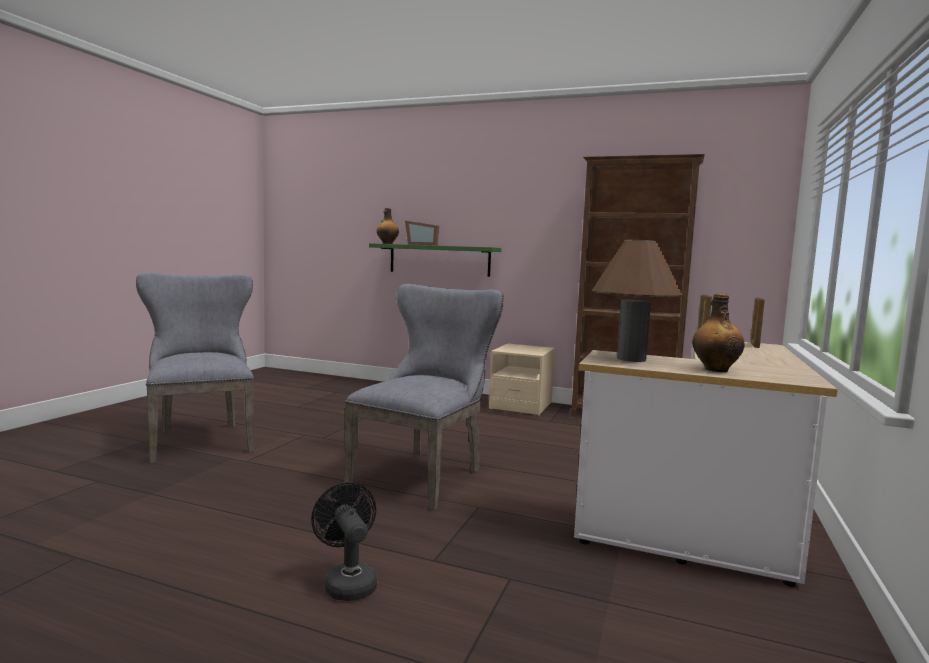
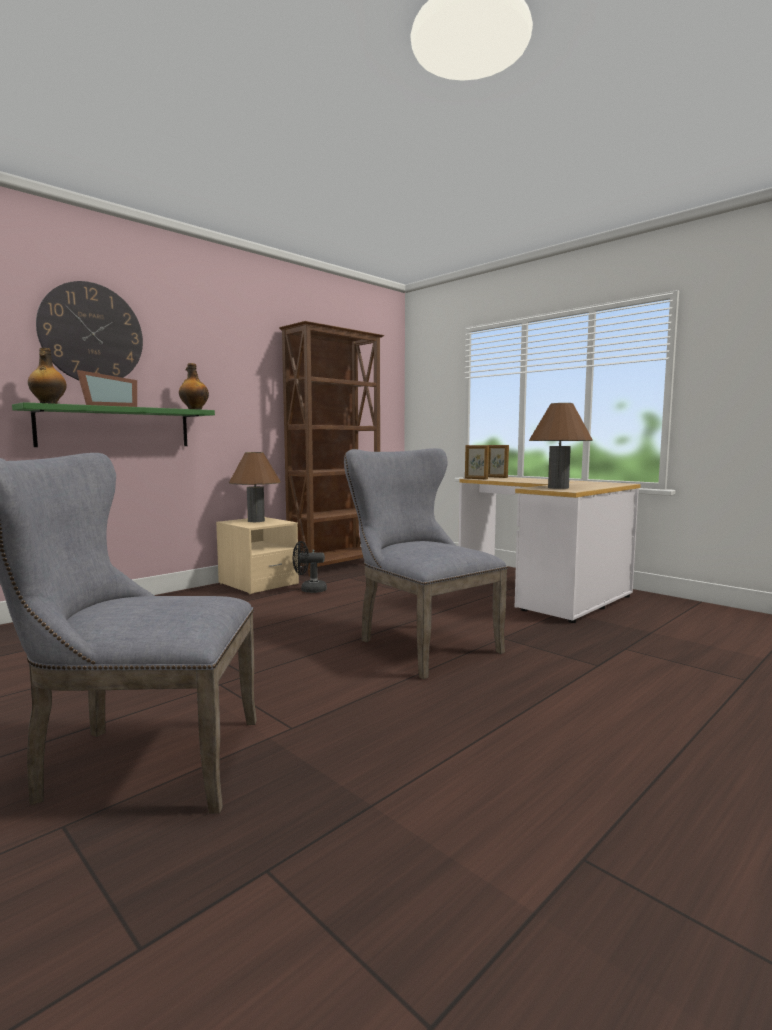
camera: 65 degrees left, 0 degrees up
black fan [311,482,377,601] -> black fan moved to [293,541,327,593]
bottle [692,294,745,372] -> bottle moved to [179,363,209,410]
none -> wall clock [36,281,143,380]
none -> brown table lamp [229,452,281,522]

